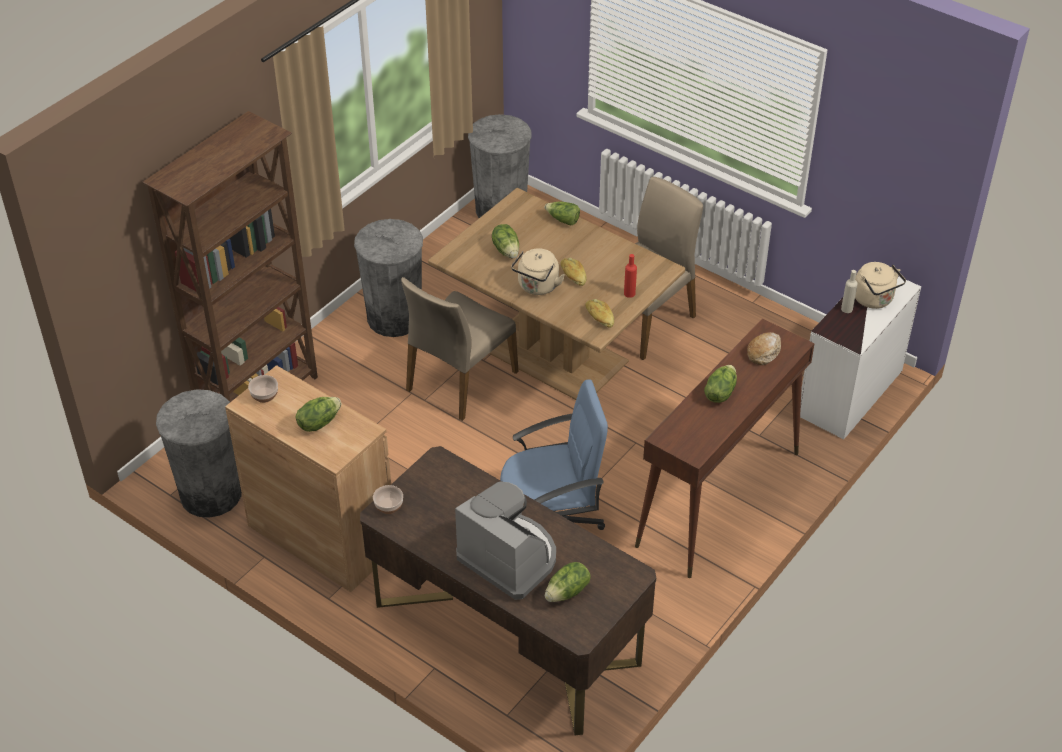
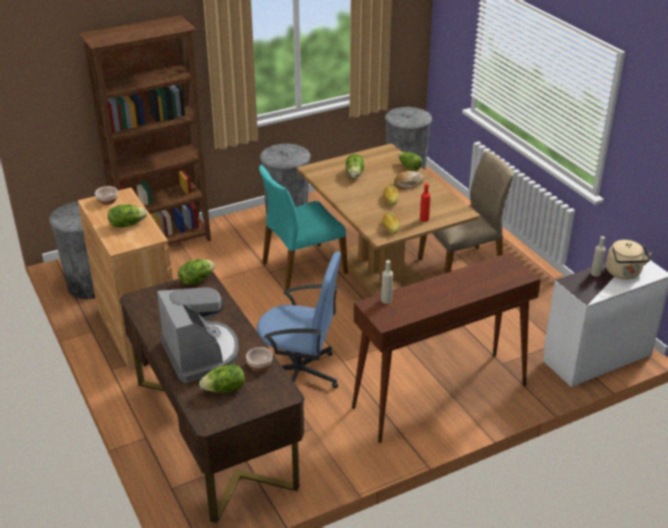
camera: 25 degrees right, 10 degrees down
bowl [373,485,403,514] -> bowl moved to [246,347,273,371]
beige chair [401,277,519,421] -> turquoise chair [259,165,348,290]
beige kettle [511,248,565,295] -> none
lettuce [704,365,737,403] -> lettuce moved to [178,259,215,285]
bread [747,332,781,365] -> bread moved to [394,171,424,189]
none -> beige bottle [381,260,393,304]

